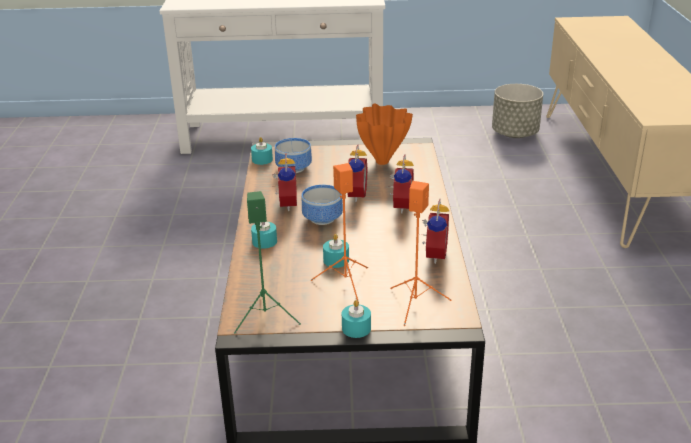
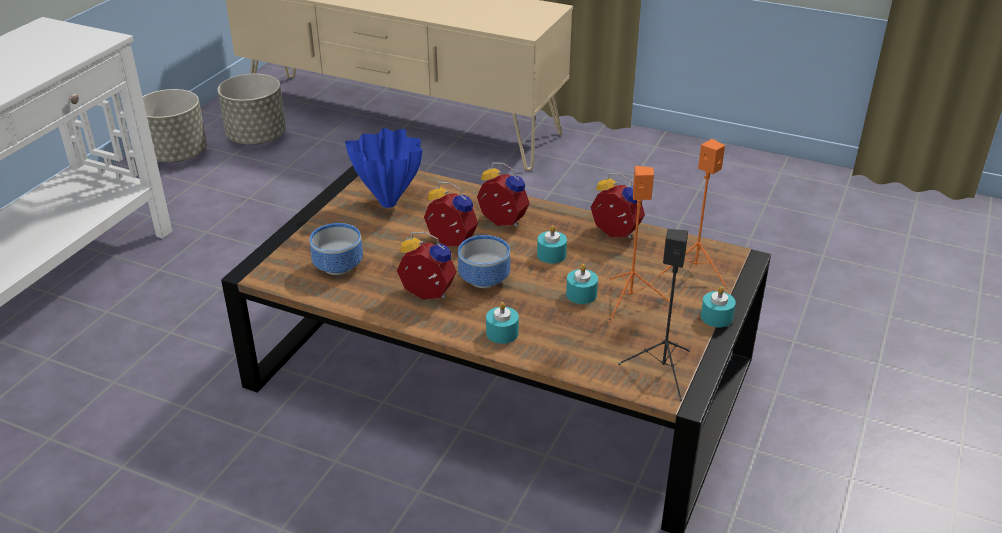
camera: 65 degrees left, 5 degrees up
green speaker [234,191,301,333] -> black speaker [618,229,690,401]
turquoise candle [251,137,273,165] -> turquoise candle moved to [537,225,567,264]
orange vase [356,103,413,165] -> blue vase [345,128,423,208]
none -> grey planter [142,89,207,162]

